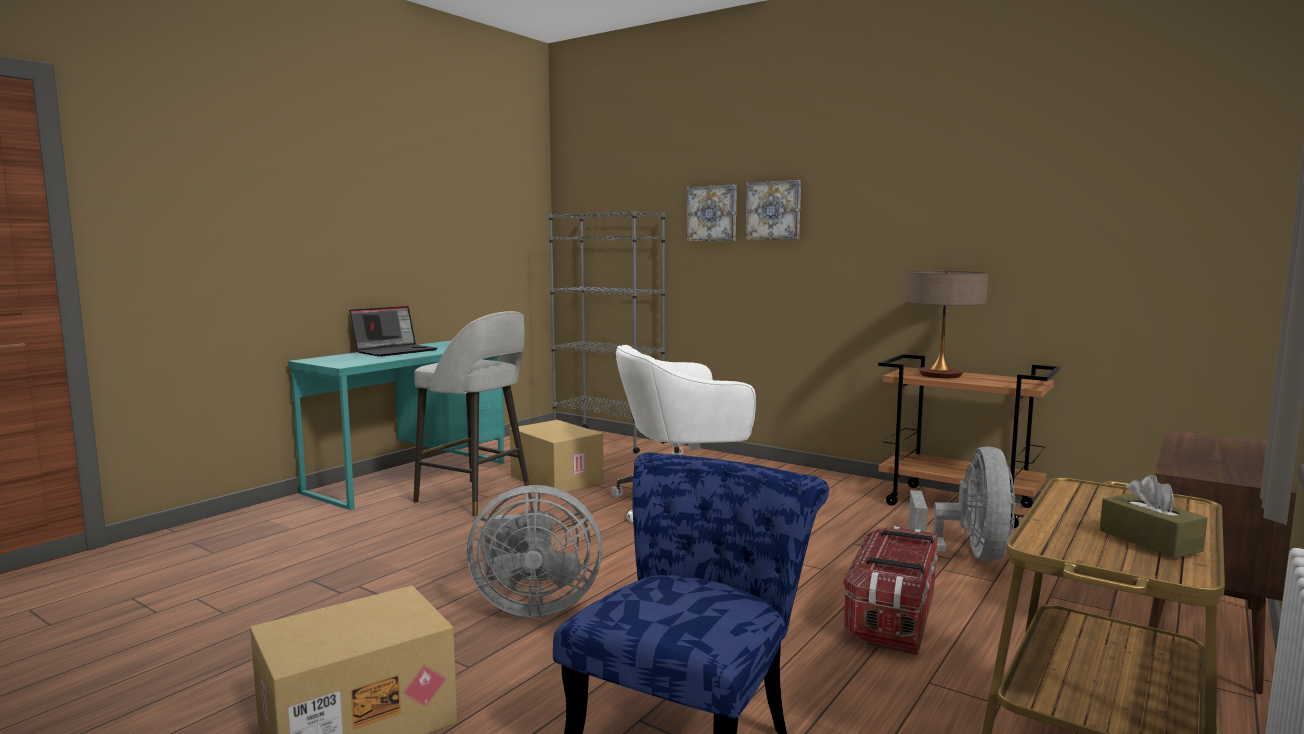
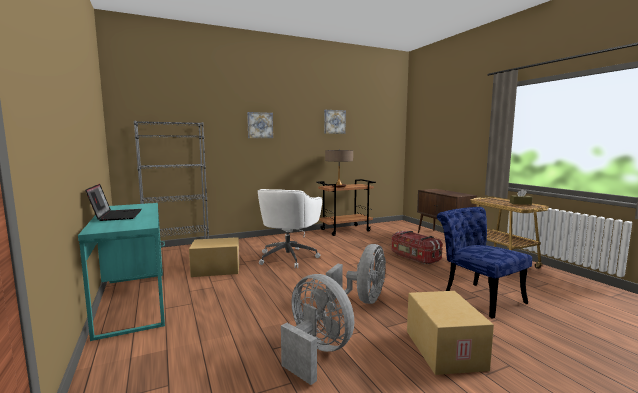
camera: 60 degrees left, 0 degrees up
grey stool [413,311,530,517] -> none
picture [686,185,737,241] -> picture moved to [324,110,346,134]
grey fan [908,447,1016,562] -> grey fan moved to [281,274,354,385]

